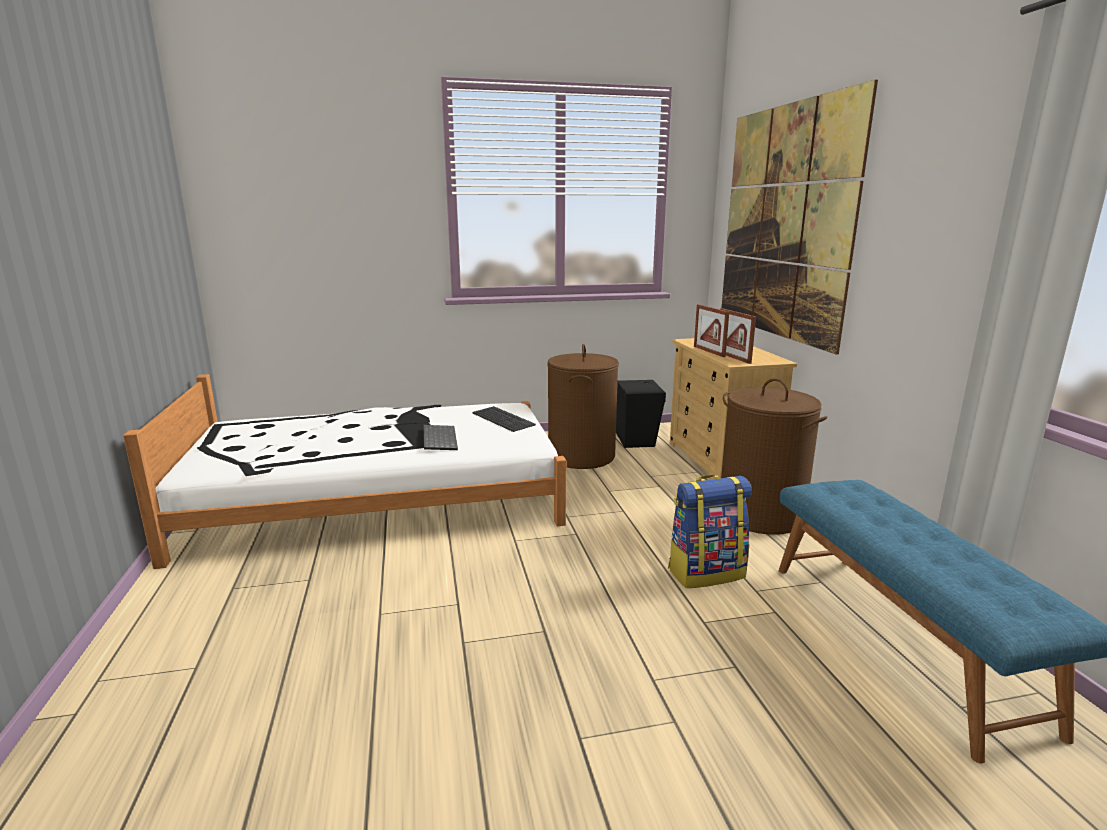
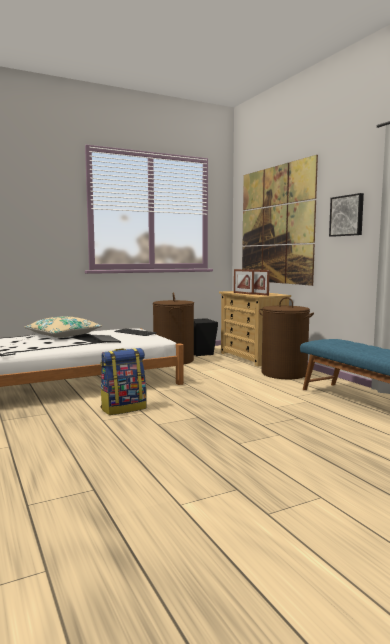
camera: 15 degrees left, 10 degrees down
backpack [668,475,752,588] -> backpack moved to [100,348,147,415]
none -> beige pillow [24,316,102,338]
none -> picture [329,193,364,237]

